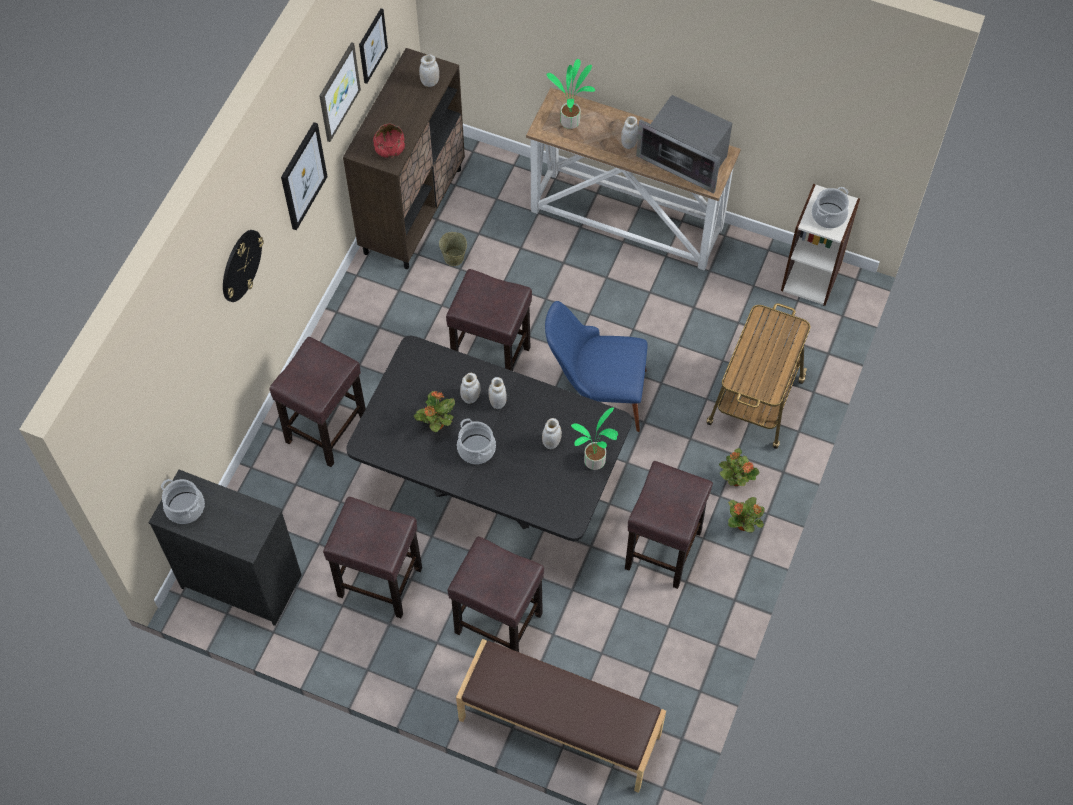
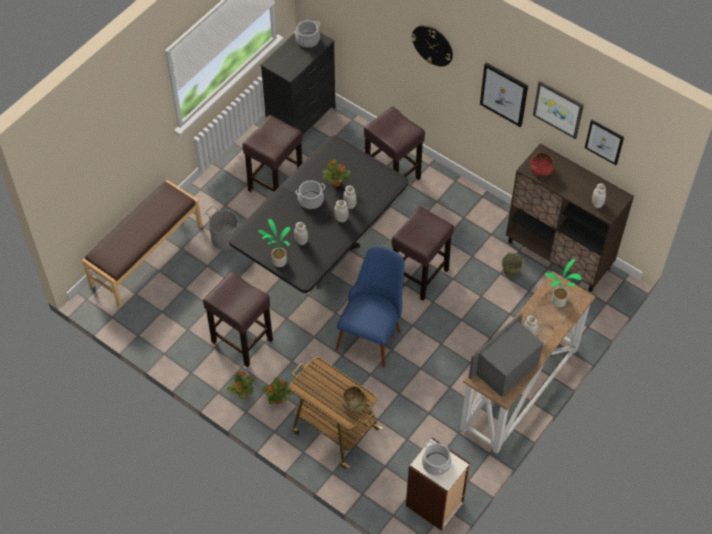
camera: 105 degrees right, 5 degrees down
brown stool [448,537,544,652] -> grey bucket [205,206,240,251]
none -> beige bowl [342,386,367,413]

